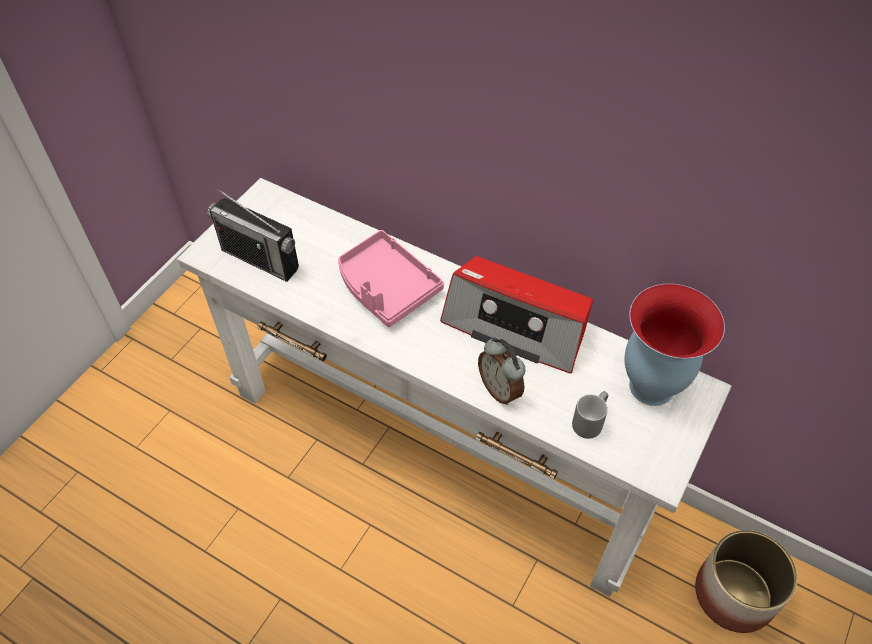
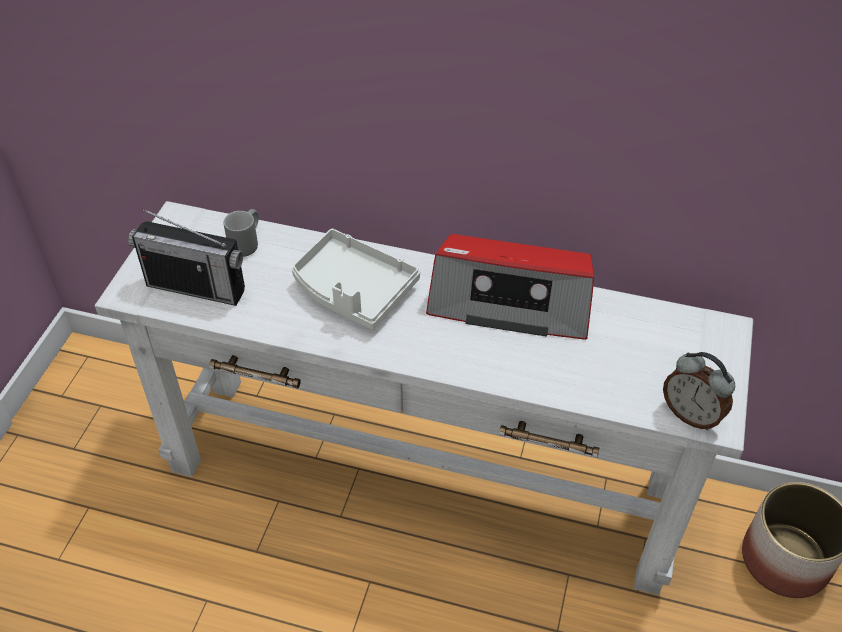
camera: 15 degrees left, 5 degrees down
pink tray [338,230,444,327] -> white tray [292,229,420,330]
alarm clock [478,337,525,405] -> alarm clock moved to [663,352,735,430]
grey mug [572,391,608,439] -> grey mug moved to [224,209,259,257]
vase [624,284,725,406] -> none

